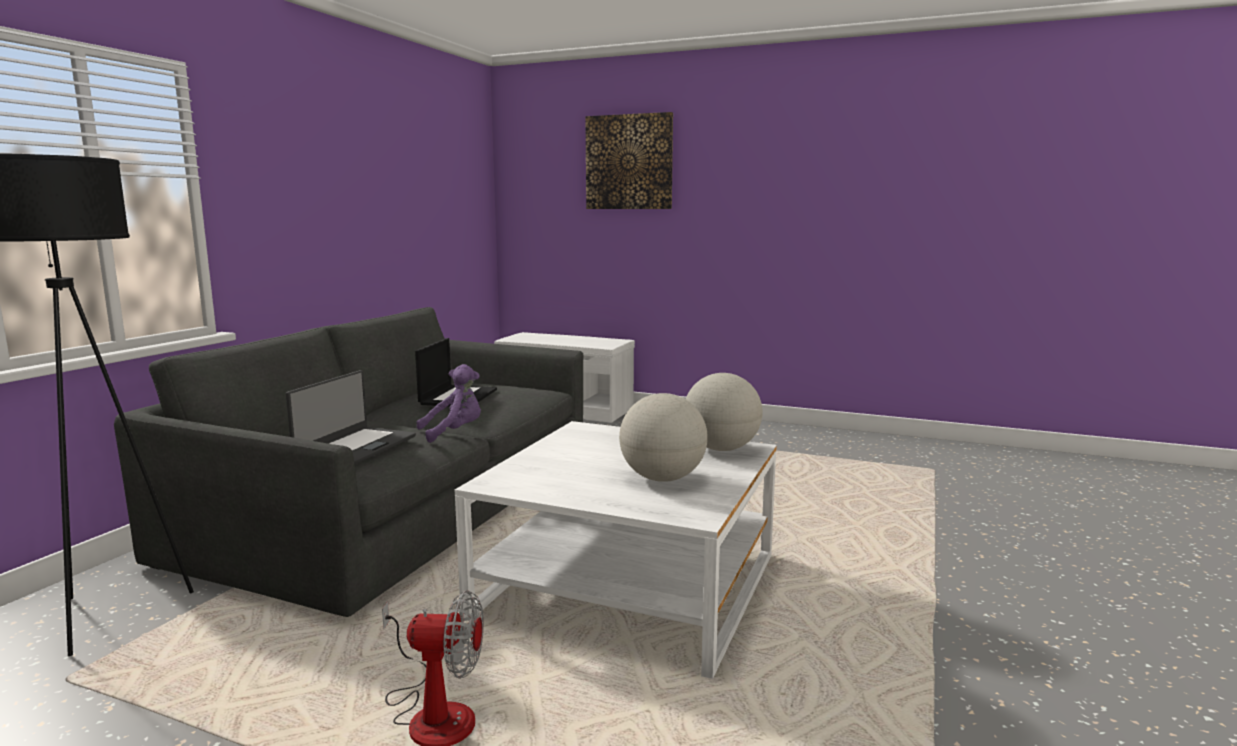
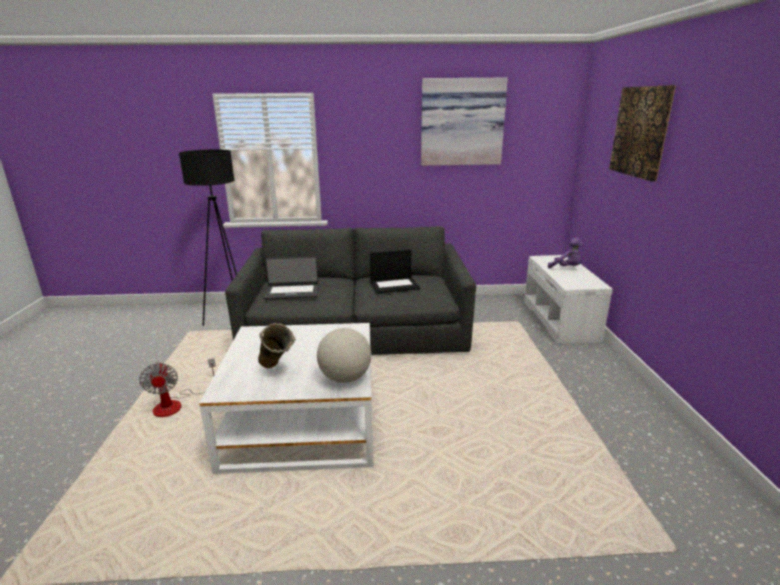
camera: 65 degrees right, 10 degrees up
purple plush toy [417,364,481,443] -> purple plush toy moved to [548,237,583,269]
globe [619,393,708,482] -> beige vase [258,323,296,368]
none -> picture [421,78,508,166]

